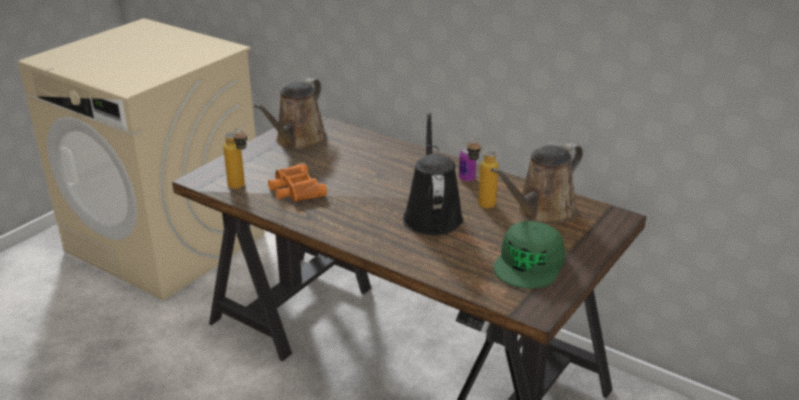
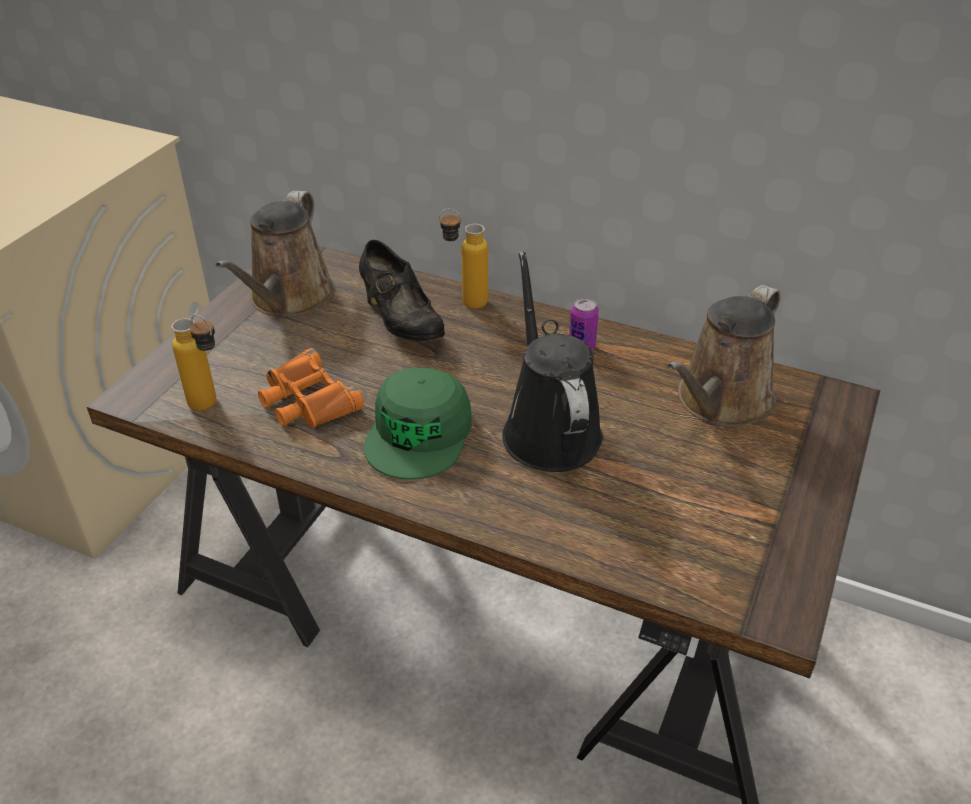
camera: 10 degrees left, 10 degrees up
bottle [467,138,498,209] -> bottle moved to [439,209,488,309]
green cap [493,221,566,288] -> green cap moved to [364,367,472,480]
none -> black shoe [359,240,445,341]

